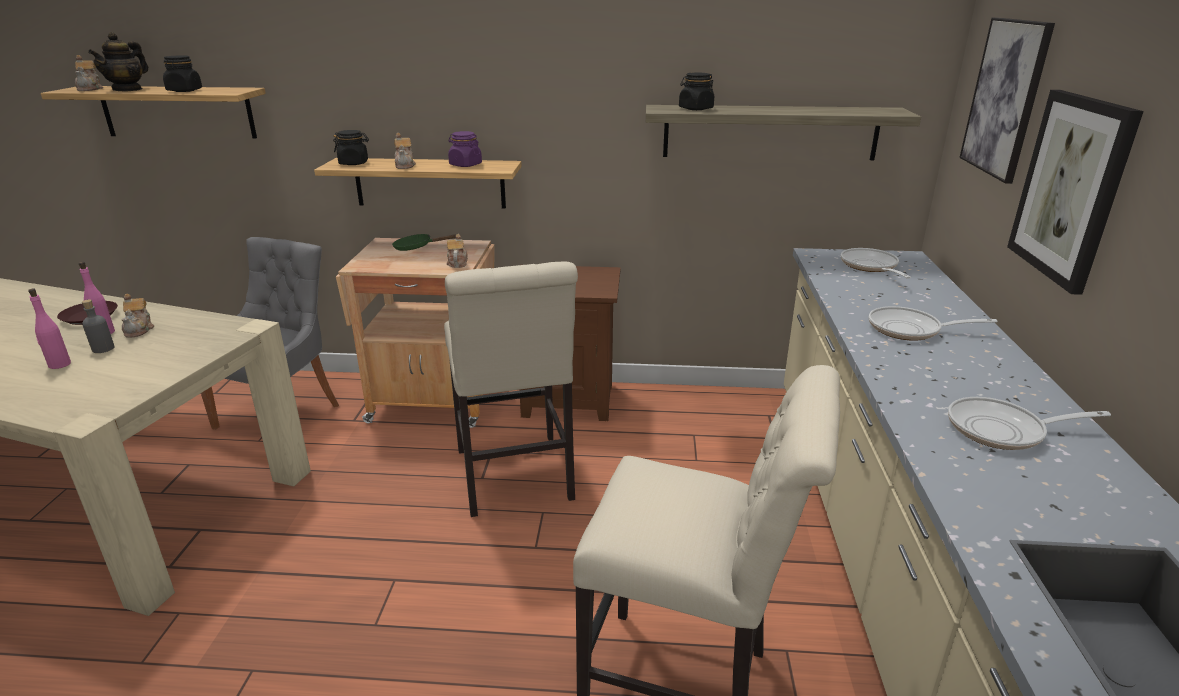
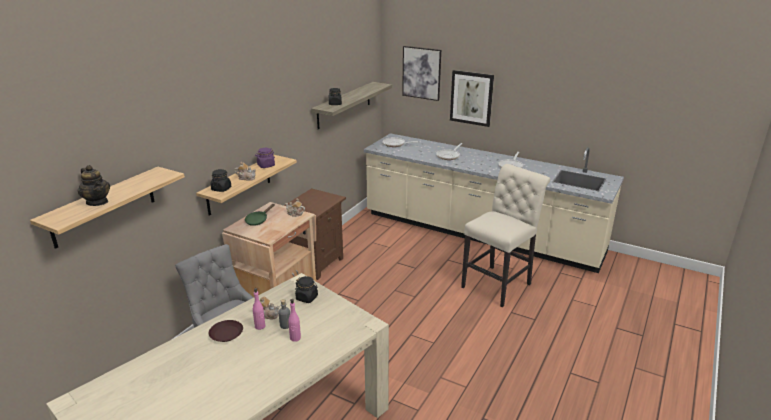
camera: 65 degrees left, 0 degrees up
teapot [75,55,103,91] -> none
black jar [163,55,202,92] -> black jar moved to [295,276,318,303]
beige stool [444,261,578,517] -> none

